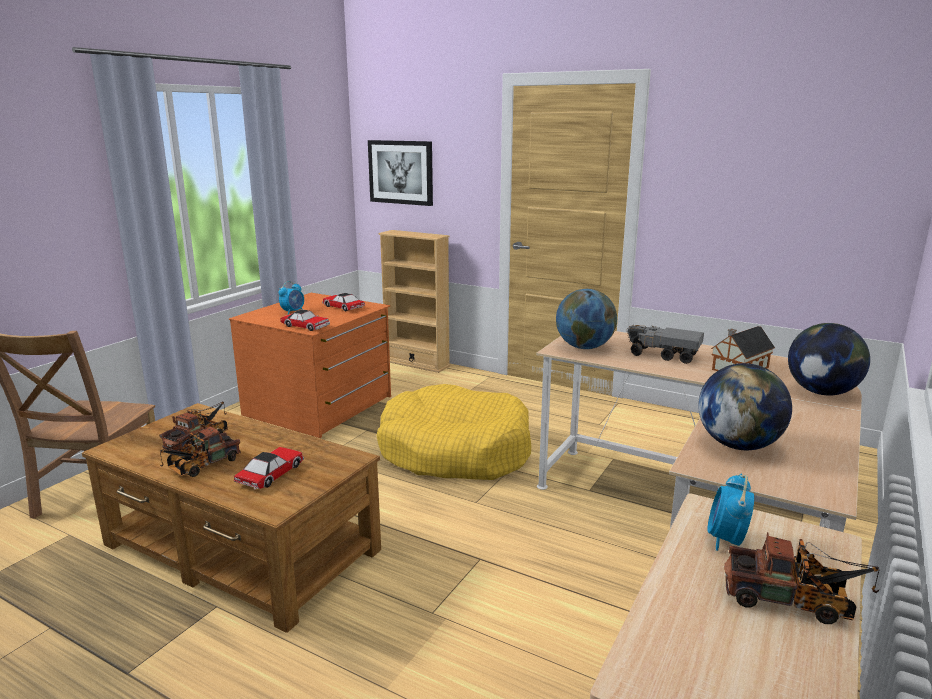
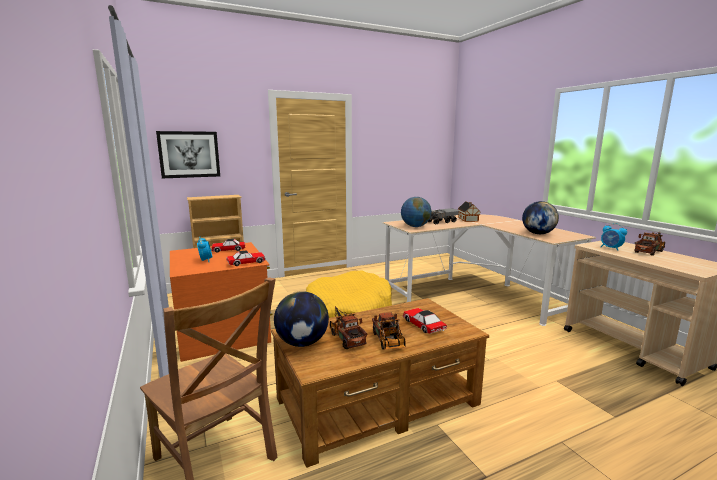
camera: 55 degrees left, 5 degrees down
globe [788,323,870,396] -> globe moved to [274,291,329,347]

